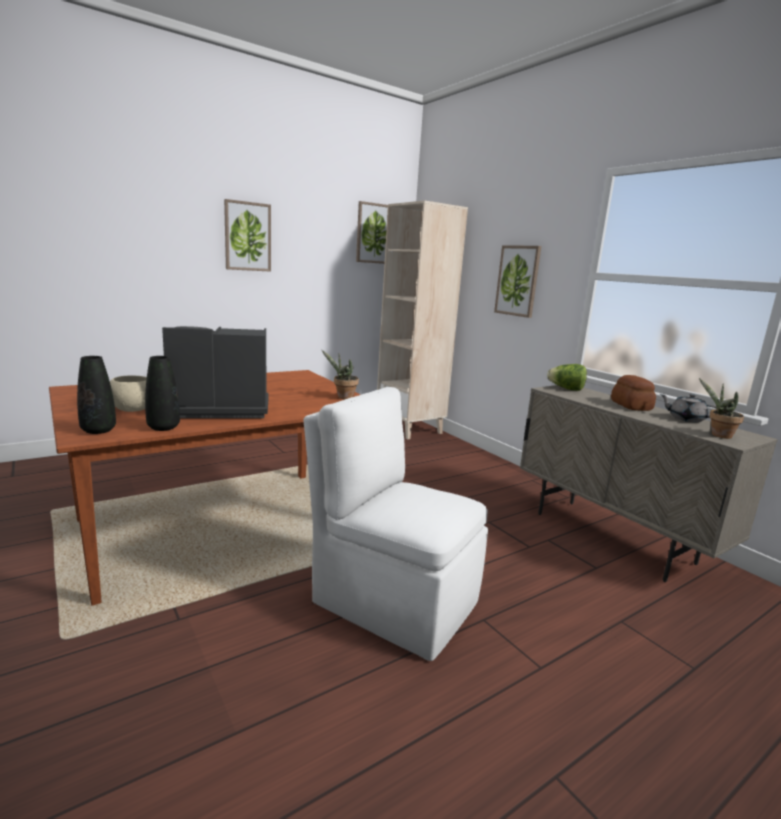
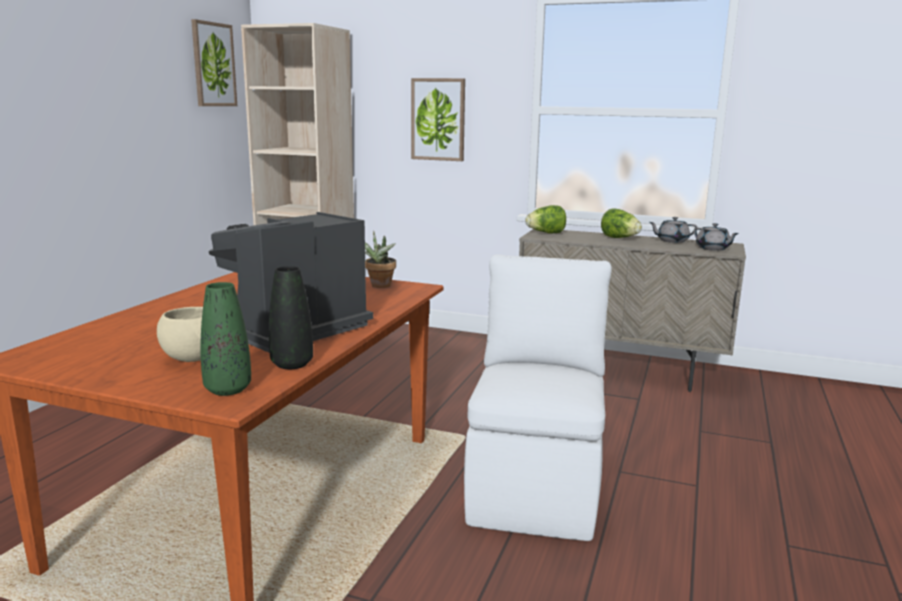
camera: 35 degrees left, 0 degrees up
black vase [77,356,116,434] -> green vase [200,282,251,396]
picture [224,199,271,272] -> none
white chair [303,387,488,661] -> white chair turned 105 degrees clockwise [464,254,612,541]
bread [611,375,656,411] -> lettuce [601,209,642,238]
potted plant [699,378,744,439] -> grey teapot [694,223,739,251]

